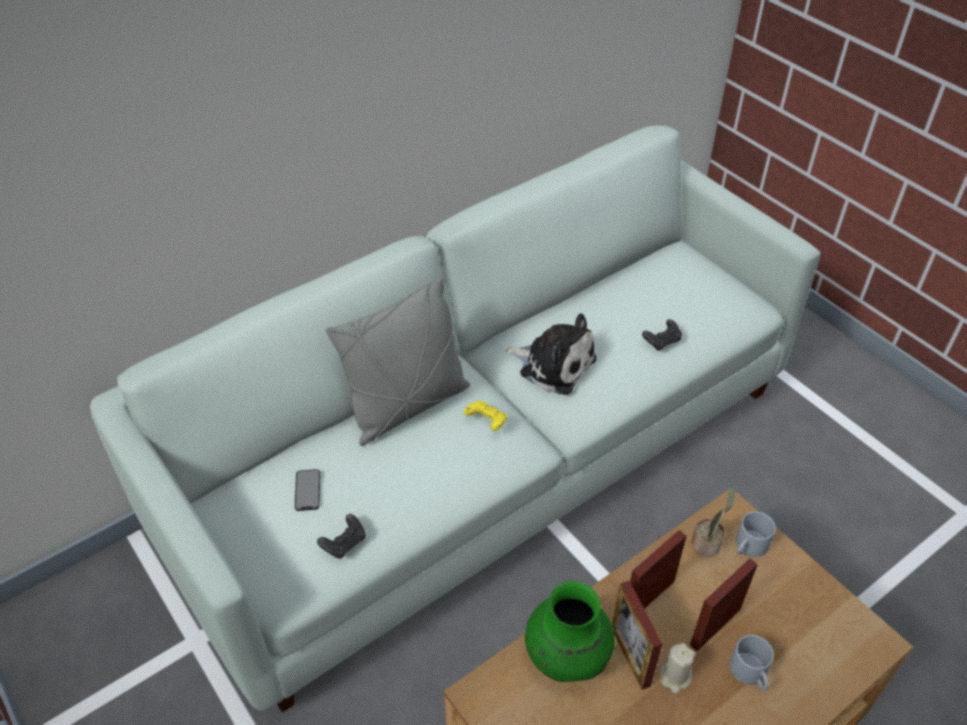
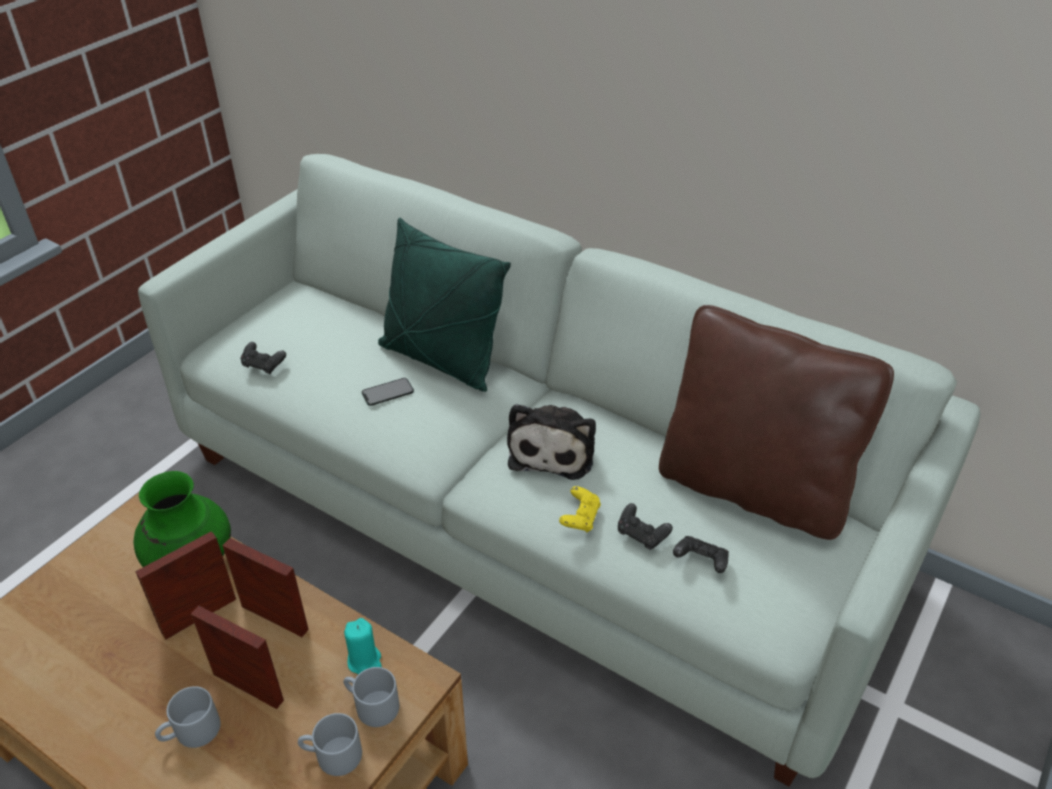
camera: 70 degrees right, 5 degrees down
phone [295,469,320,511] -> phone moved to [362,378,414,406]
grey pillow [326,276,470,446] -> green pillow [378,218,511,392]
yellow game controller [464,400,507,431] -> yellow game controller moved to [559,486,601,532]
beige candle [660,643,695,694] -> none
potted plant [691,487,735,557] -> turquoise candle [344,618,382,674]
none -> grey mug [298,713,362,776]
none -> brown pillow [659,305,894,540]
none -> black game controller [673,536,729,573]

